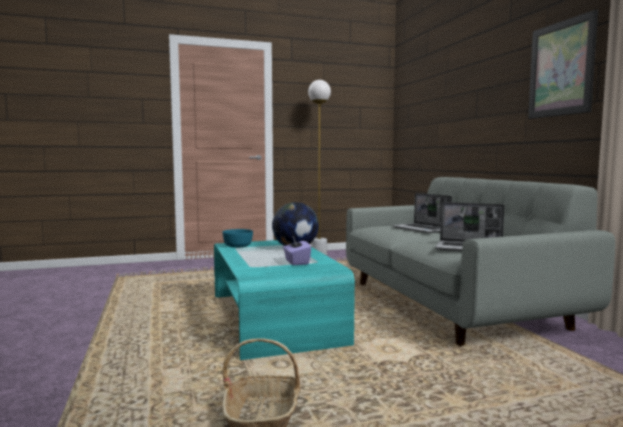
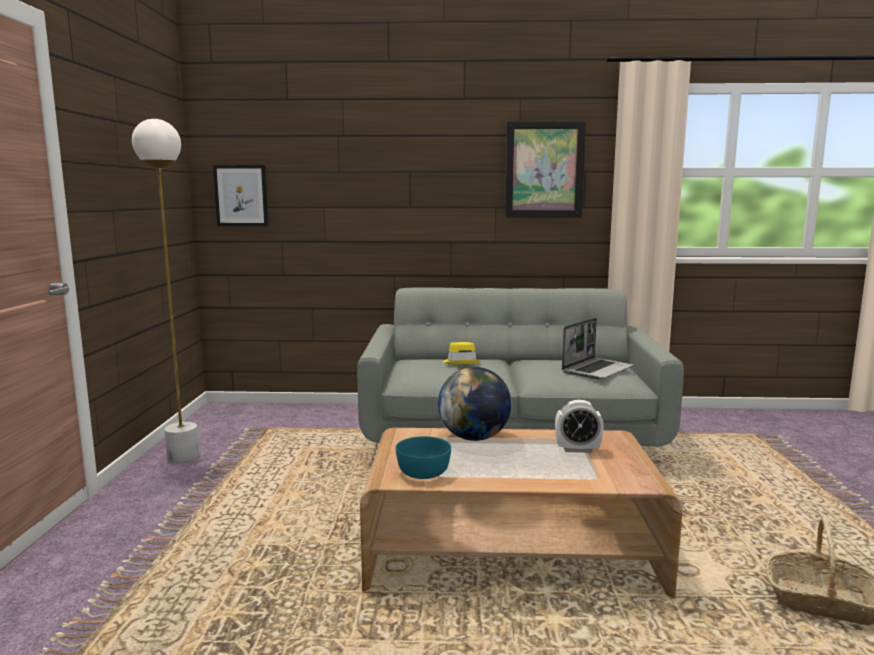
camera: 70 degrees left, 5 degrees up
turquoise coffee table [214,240,355,360] -> brown coffee table [360,428,683,599]
purple tissue box [283,236,311,265] -> alarm clock [555,400,604,453]
laptop [392,193,452,233] -> yellow hat [443,342,481,364]
none -> picture [213,165,269,226]

